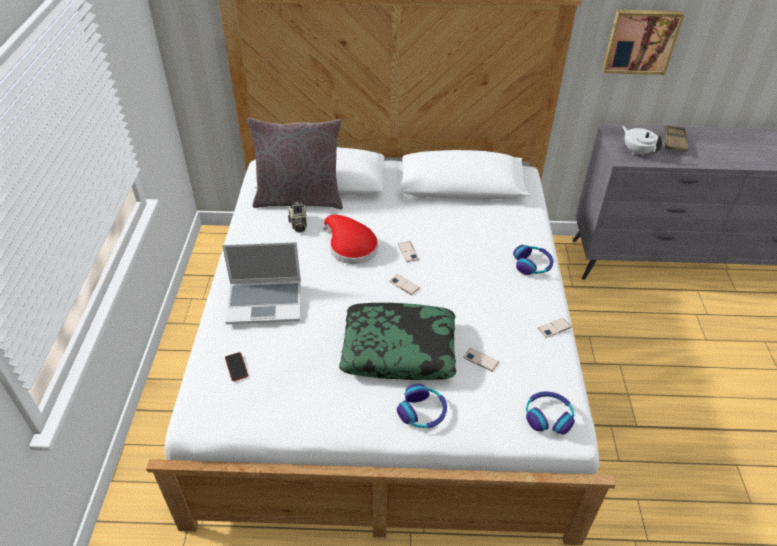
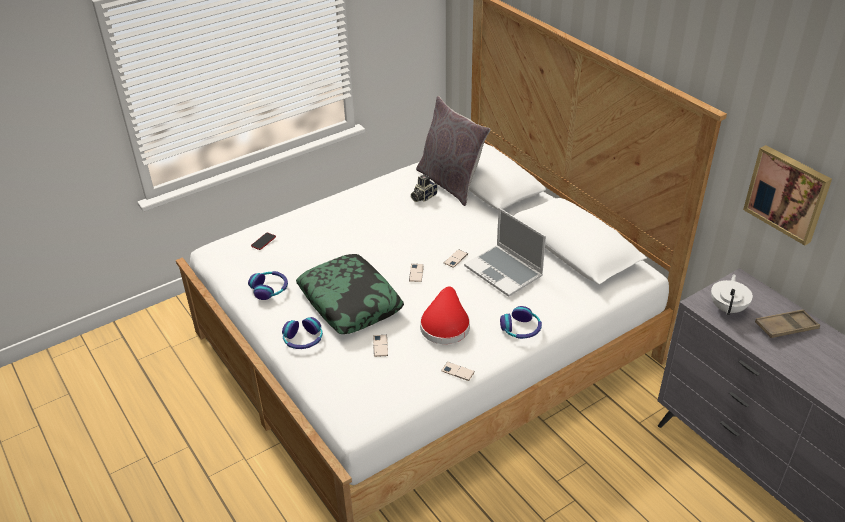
camera: 55 degrees right, 5 degrees down
laptop [222,242,301,324] -> laptop moved to [464,208,546,297]
red hat [321,215,378,264] -> red hat moved to [420,286,470,344]
headphones [526,391,575,435] -> headphones moved to [248,271,288,300]

